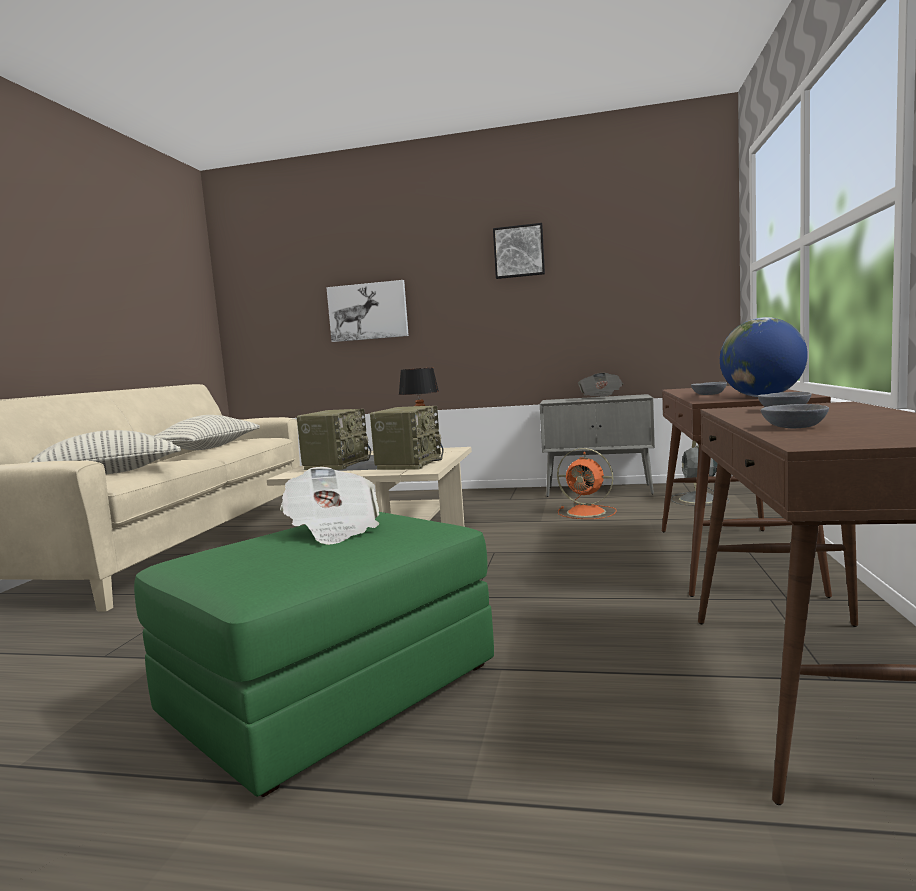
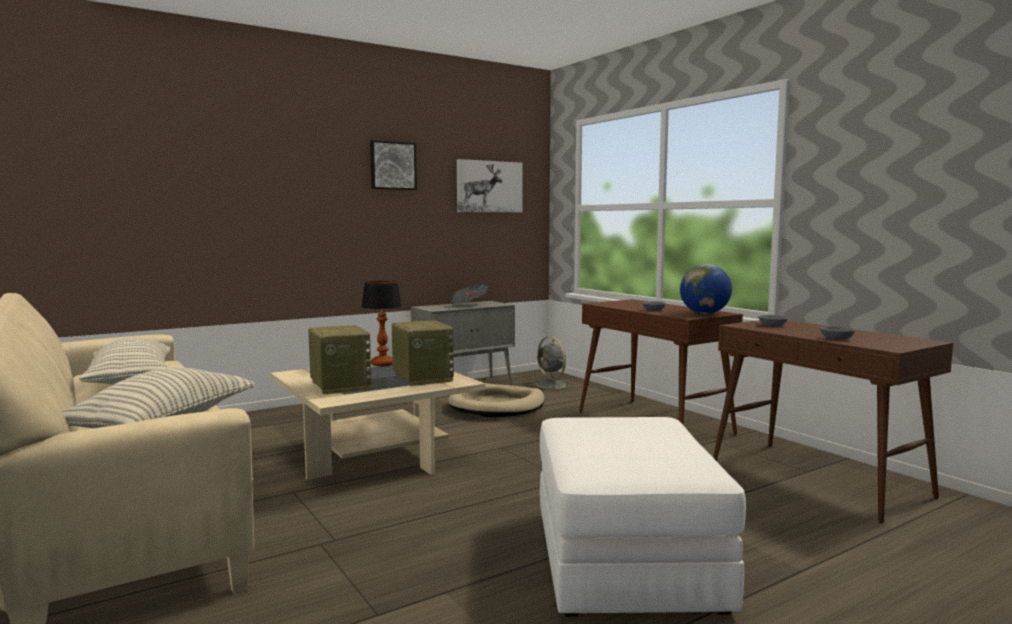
camera: 45 degrees left, 0 degrees up
green ottoman [134,512,494,797] -> white ottoman [540,417,746,617]
newspaper [280,467,379,545] -> none
picture [326,280,409,342] -> picture moved to [457,159,523,213]
orange fan [557,448,617,519] -> beige dog bed [448,383,545,417]

